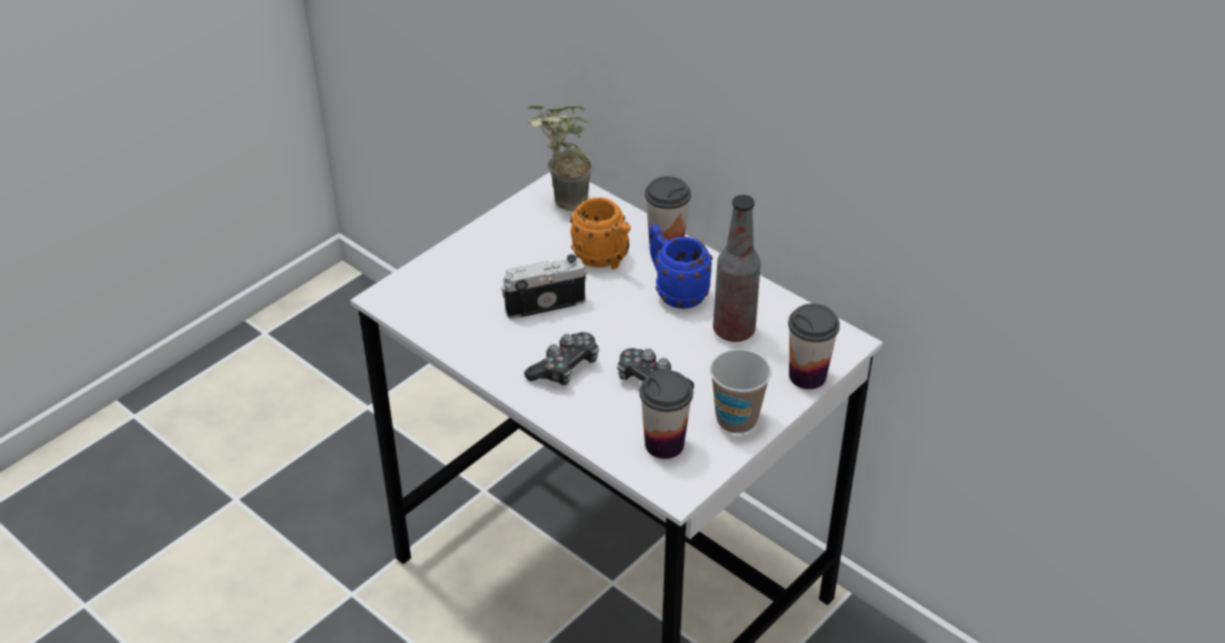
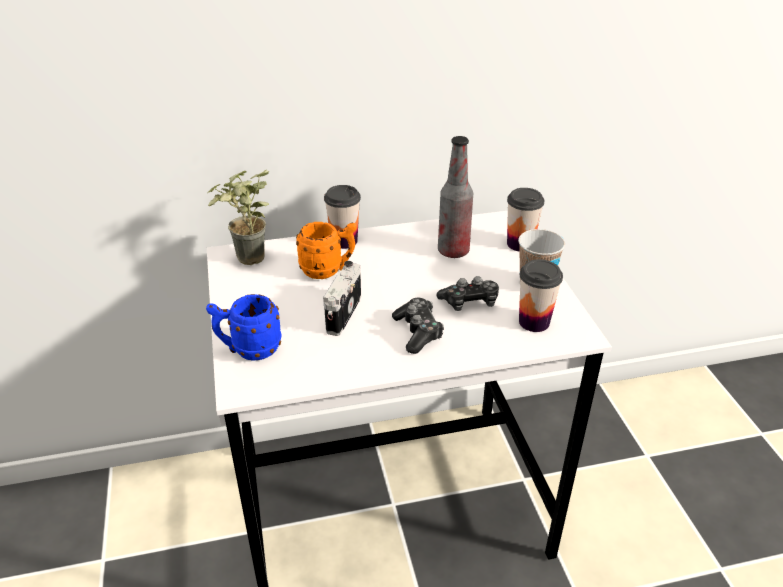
camera: 55 degrees left, 5 degrees down
blue mug [649,224,713,309] -> blue mug moved to [206,294,281,361]

